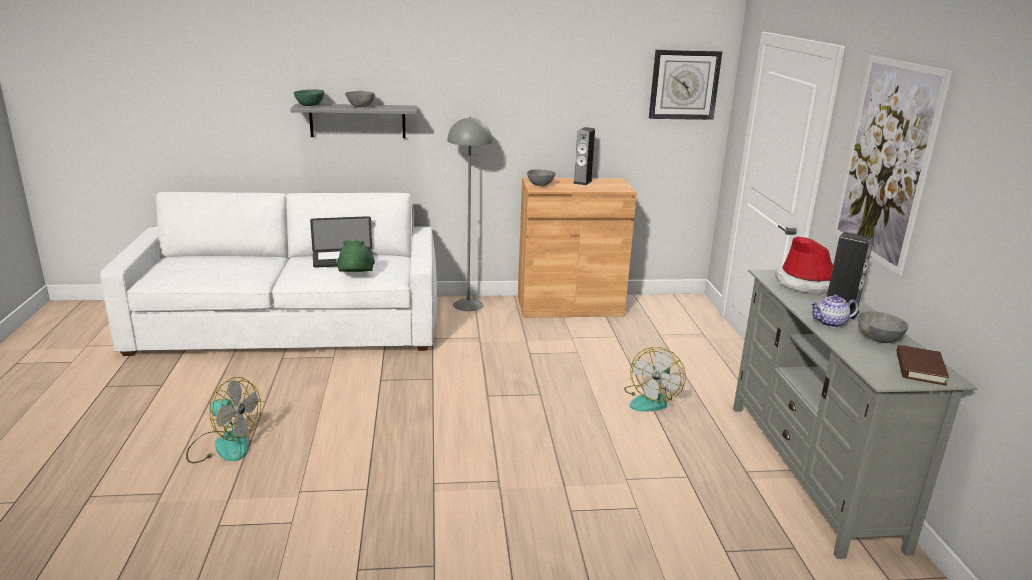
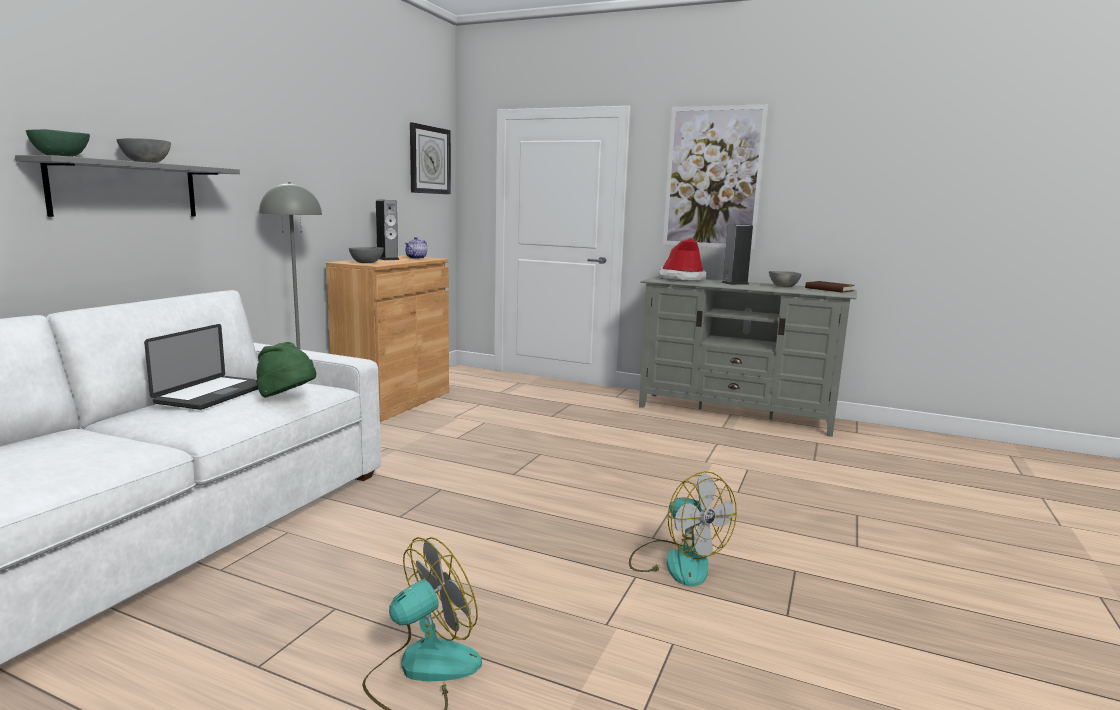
camera: 60 degrees left, 10 degrees down
fan [624,347,686,412] -> fan moved to [629,471,737,587]
teapot [810,294,859,328] -> teapot moved to [405,237,427,259]

